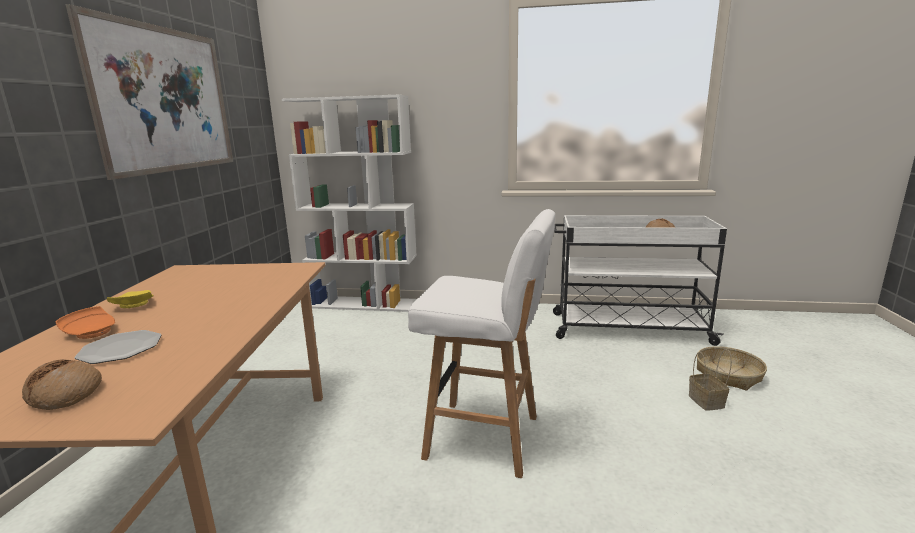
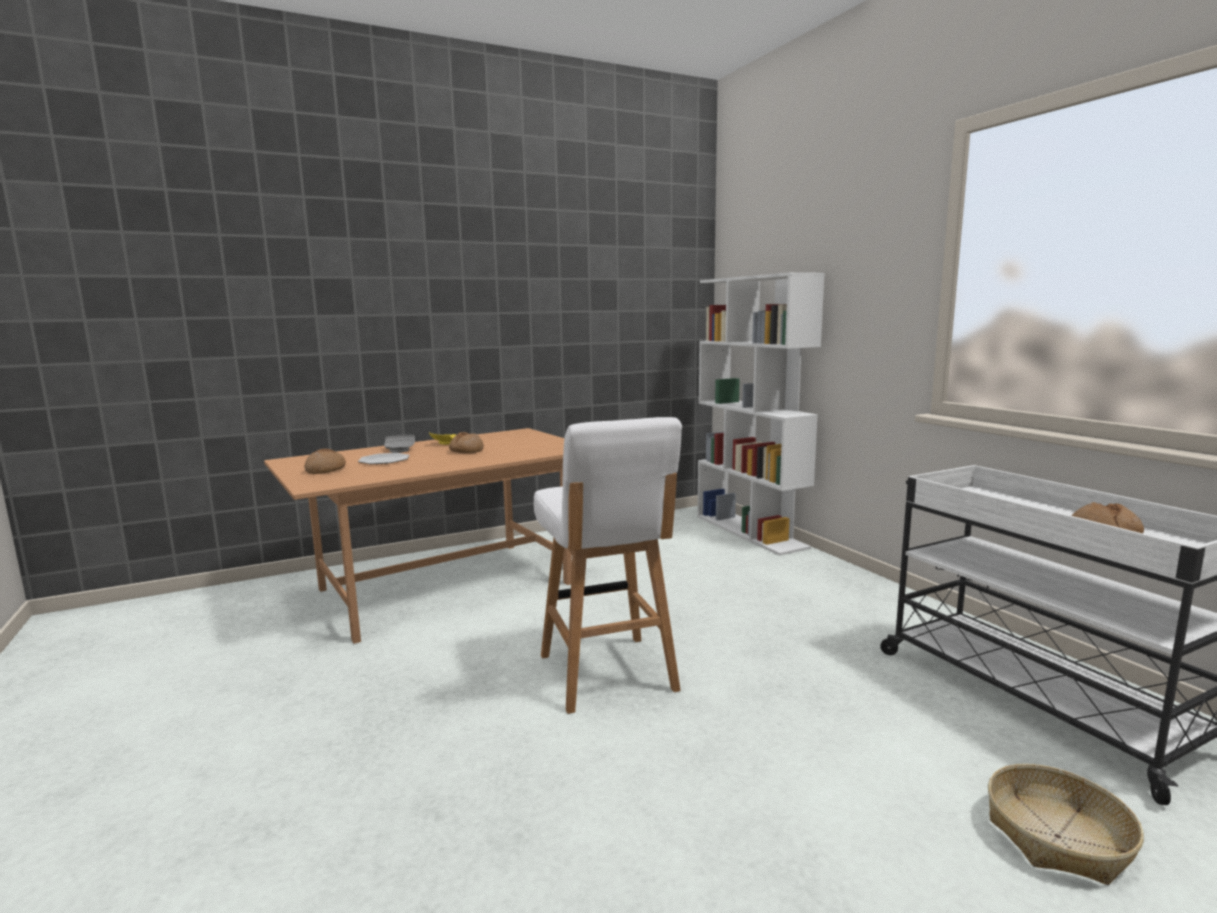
camera: 55 degrees right, 5 degrees down
orange plate [56,306,115,339] -> grey plate [384,435,415,453]
picture [66,4,233,180] -> none
basket [689,349,732,411] -> none
none -> bread [449,432,484,454]

